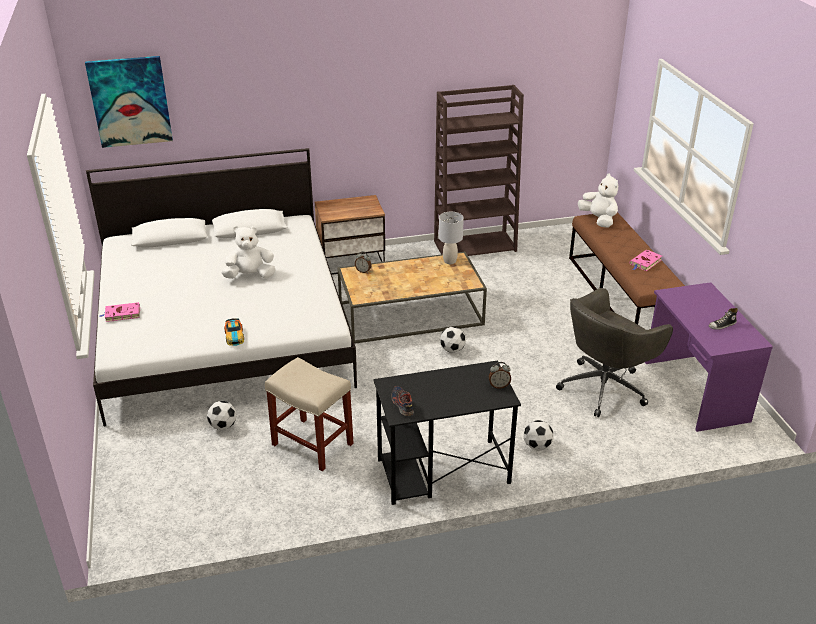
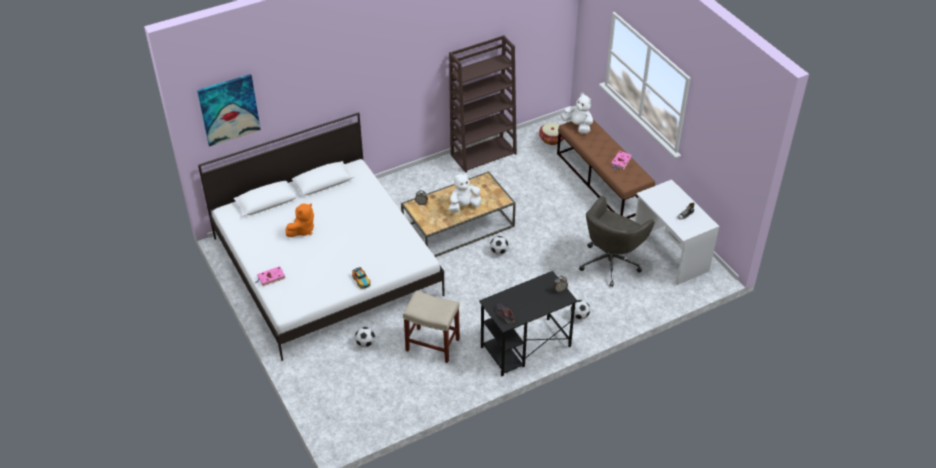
camera: 15 degrees left, 10 degrees up
white plush toy [221,226,276,279] -> white plush toy moved to [449,173,482,212]
nightstand [315,195,385,275] -> none
grey table lamp [439,212,464,264] -> none
purple desk [645,282,773,432] -> white desk [635,180,719,285]
none -> orange plush toy [286,203,314,237]
none -> basket [539,122,564,145]

